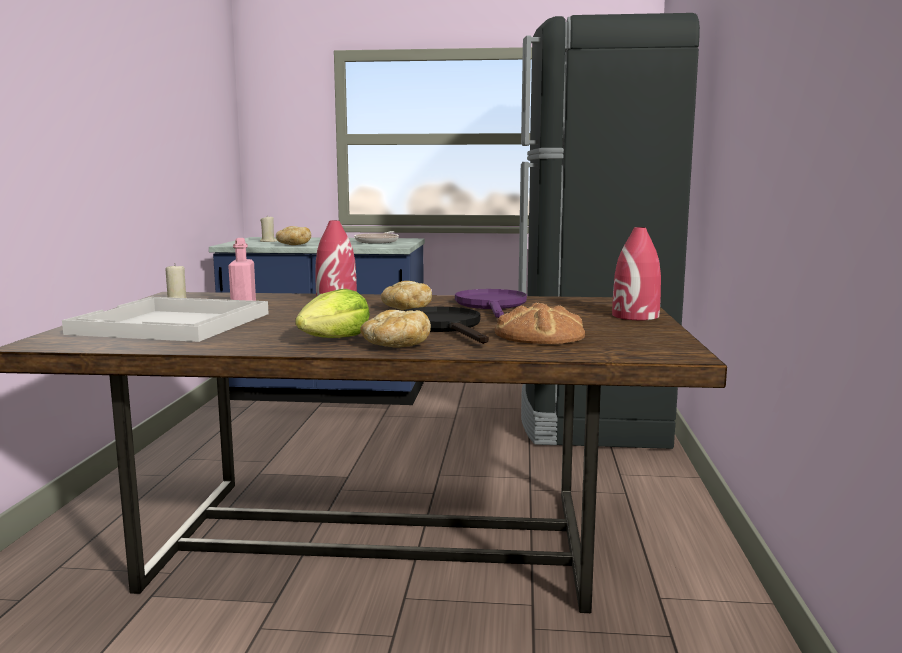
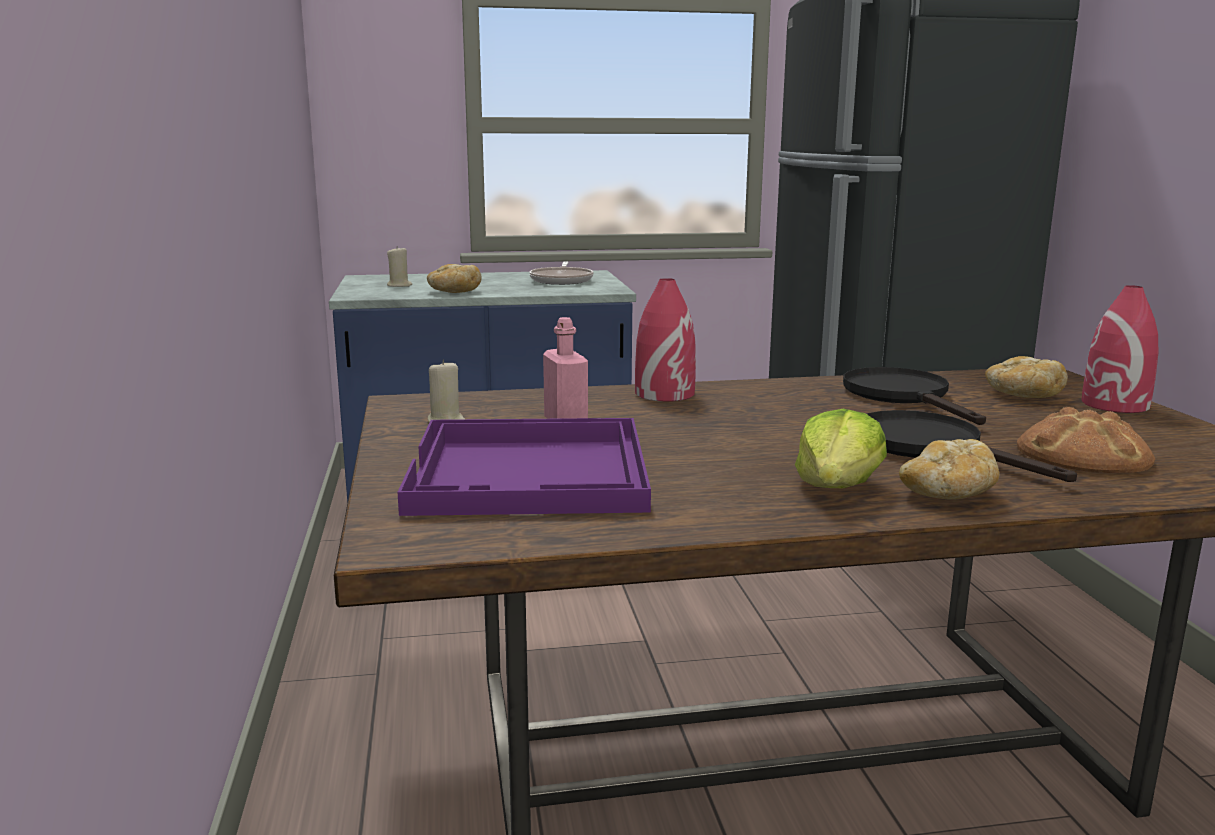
camera: 15 degrees left, 5 degrees up
white tray [62,297,269,342] -> purple tray [397,418,651,516]
bread [381,281,432,310] -> bread moved to [985,356,1068,398]
purple frying pan [455,289,527,318] -> black frying pan [843,367,986,425]

